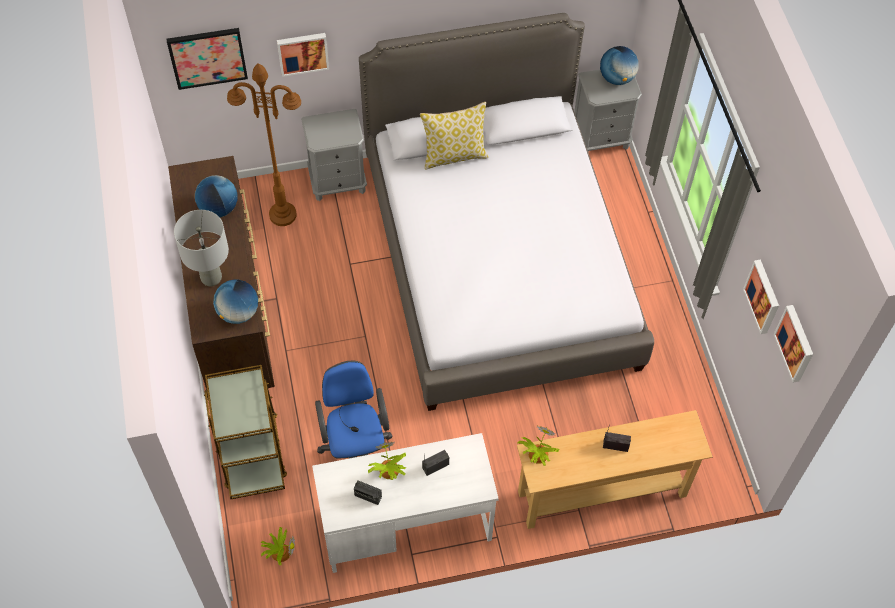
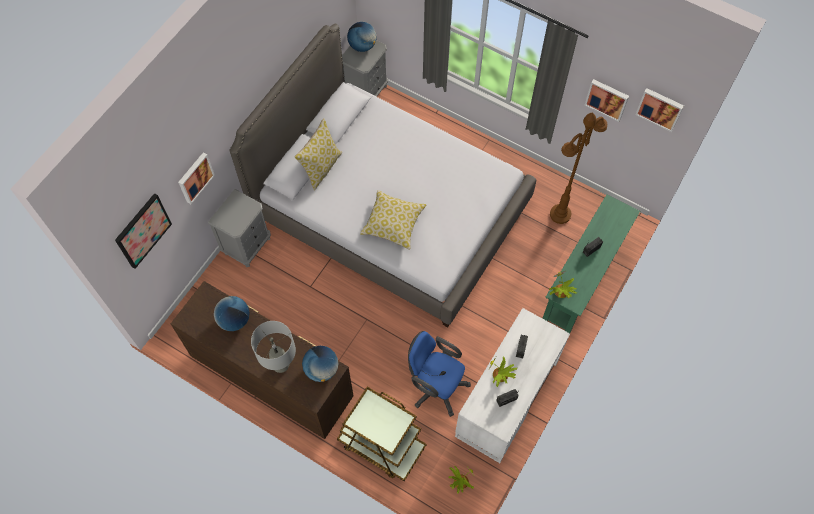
camera: 45 degrees left, 5 degrees up
brown floor lamp [227,63,301,226] -> brown floor lamp moved to [550,113,607,224]
beige console table [517,410,713,529] -> green console table [542,194,640,333]
none -> pillow [360,190,427,250]

